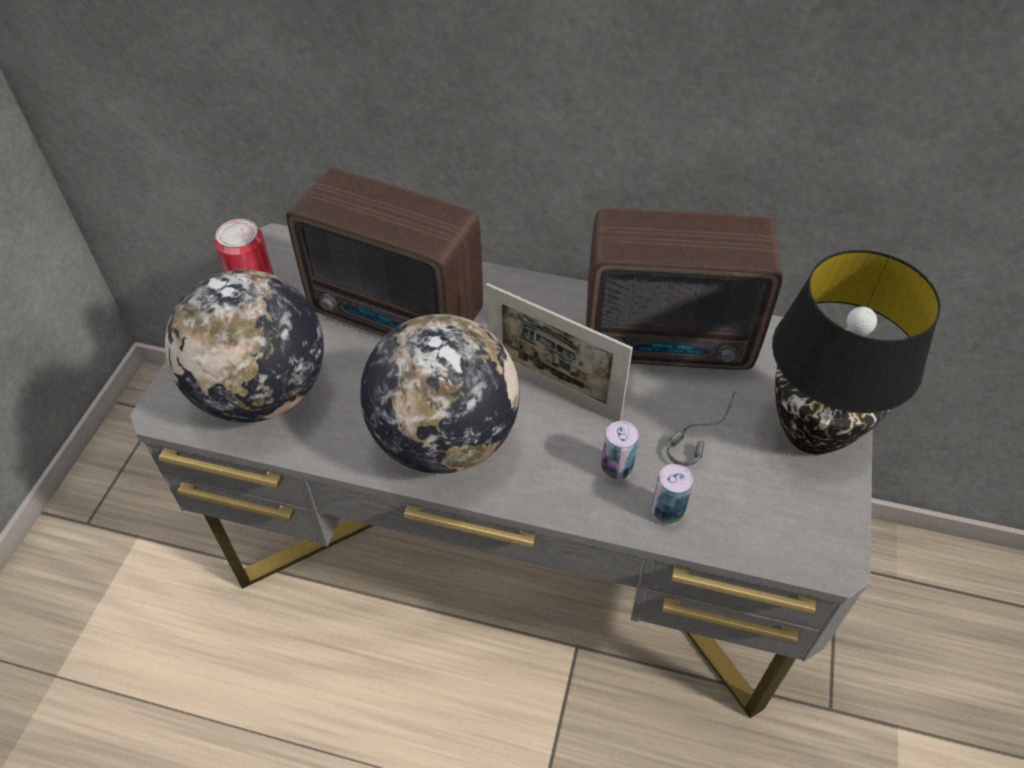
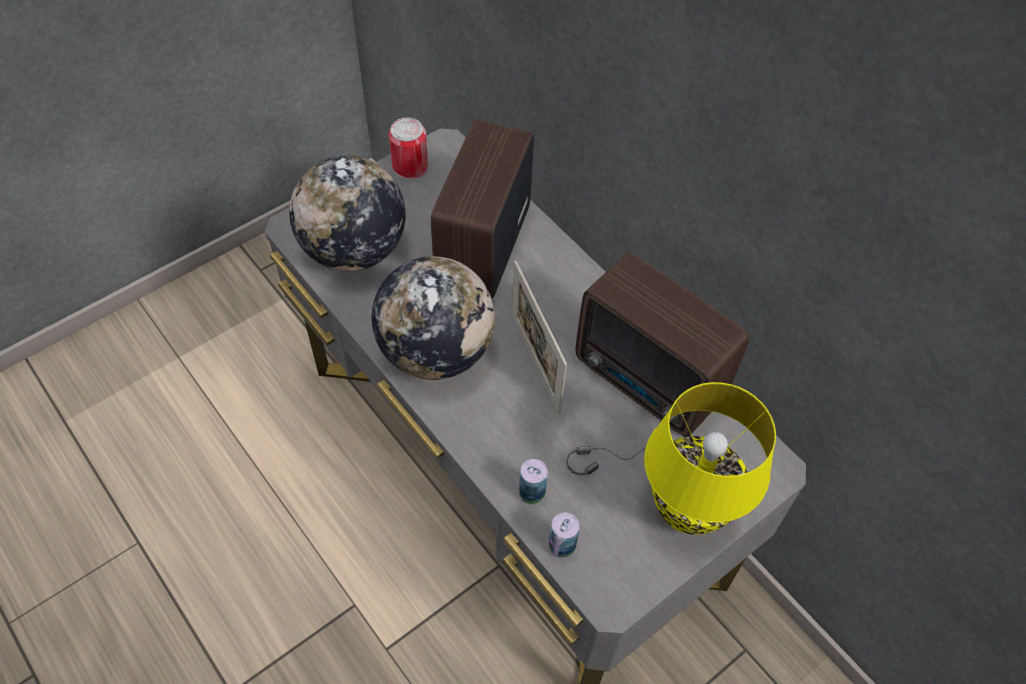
camera: 35 degrees right, 5 degrees up
radio [286,168,483,337] -> radio turned 45 degrees clockwise [431,119,534,298]
can [601,421,639,482] -> can moved to [549,513,580,559]
black table lamp [772,250,941,454] -> yellow table lamp [644,382,776,535]

